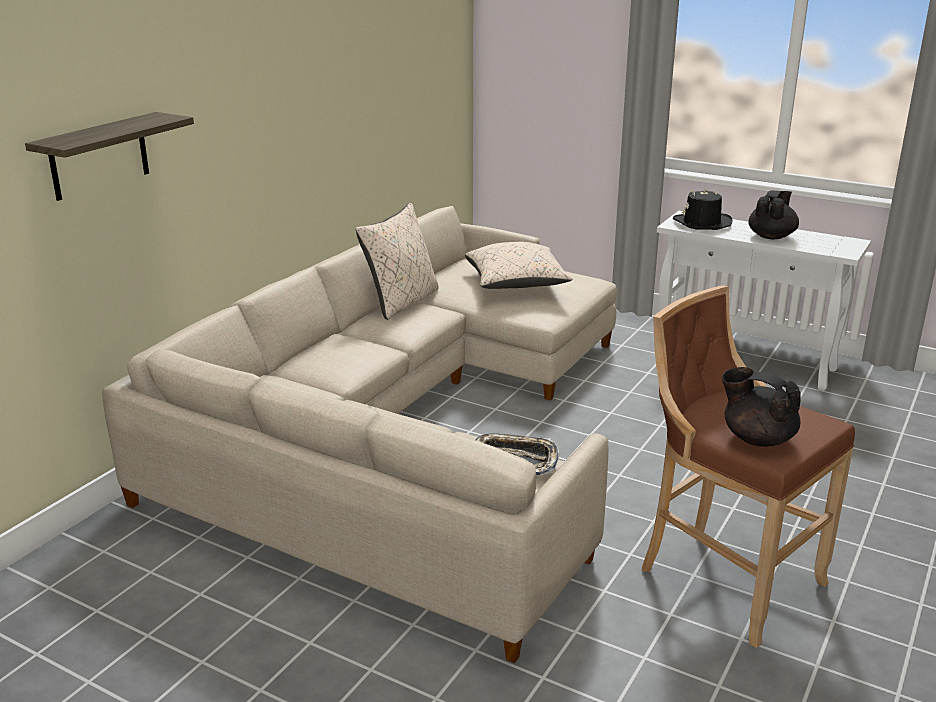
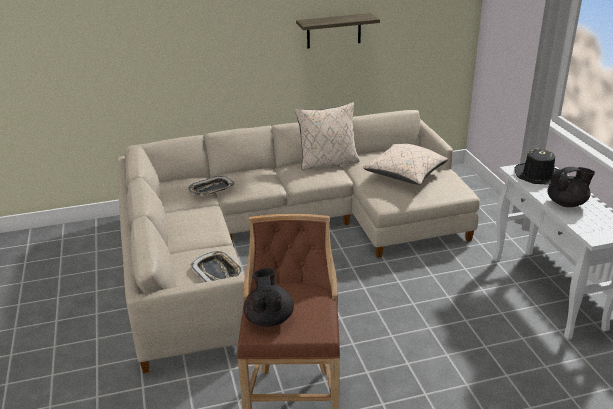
camera: 45 degrees right, 5 degrees up
shelf [25,112,194,201] -> shelf moved to [296,13,380,48]
none -> tray [188,176,234,196]

